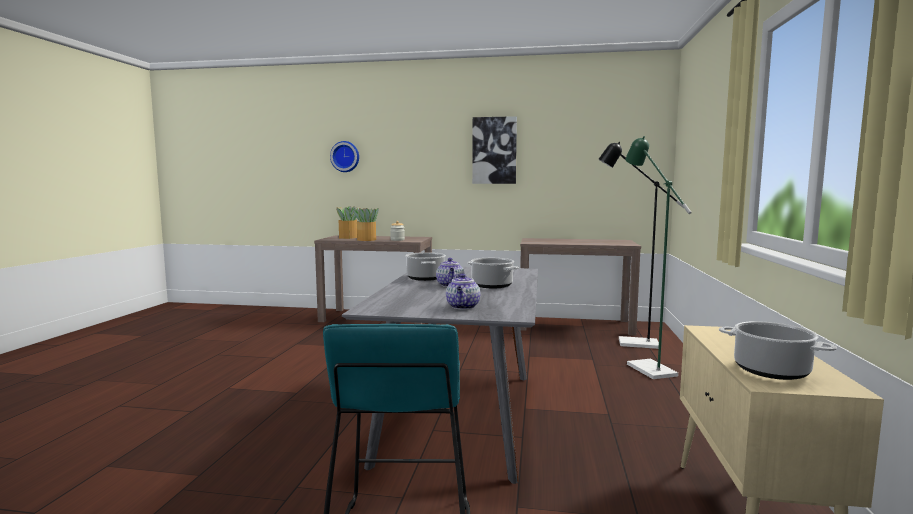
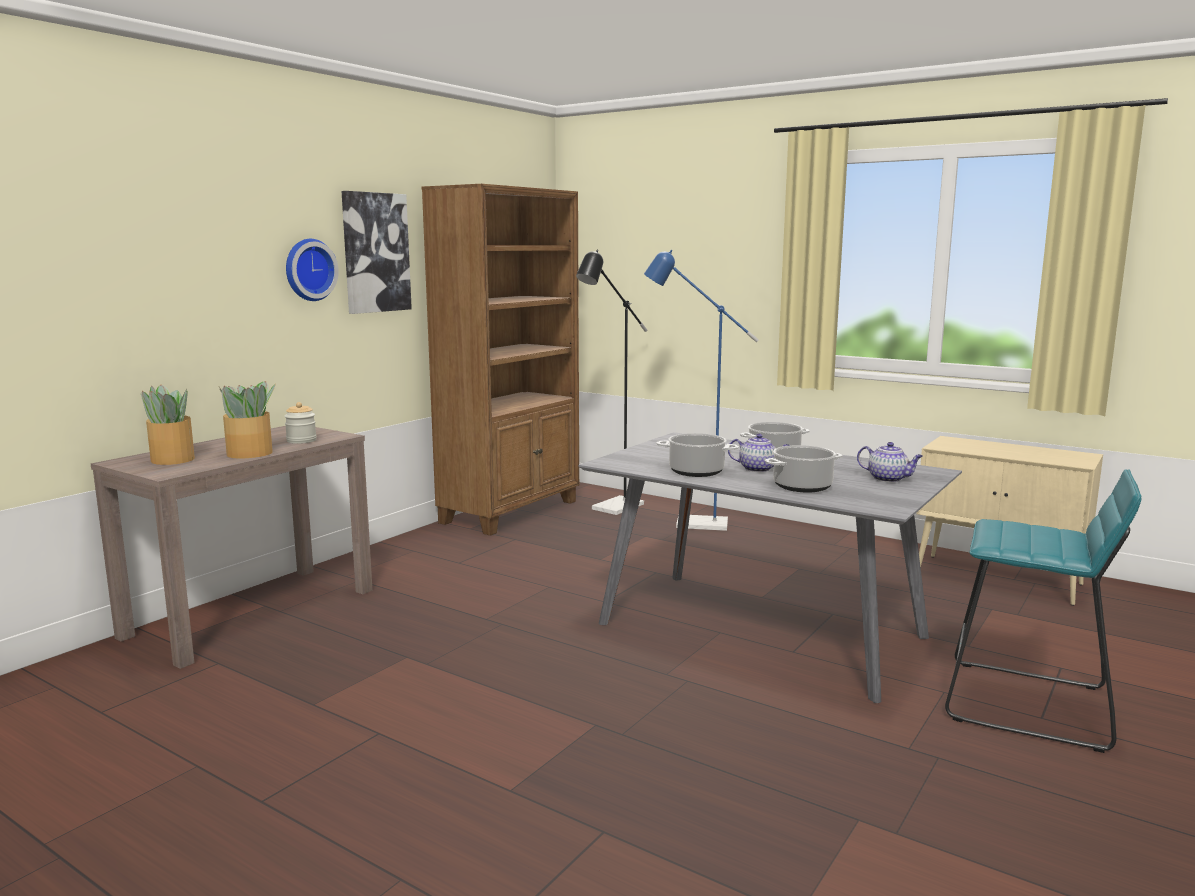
camera: 65 degrees left, 5 degrees up
wall clock [330,141,359,172] -> wall clock moved to [286,239,339,301]
brown console table [520,238,641,336] -> brown bookcase [421,184,579,536]
green floor lamp [625,136,692,379] -> blue floor lamp [644,250,759,531]
cooking pot [719,321,837,380] -> cooking pot moved to [765,445,843,492]

